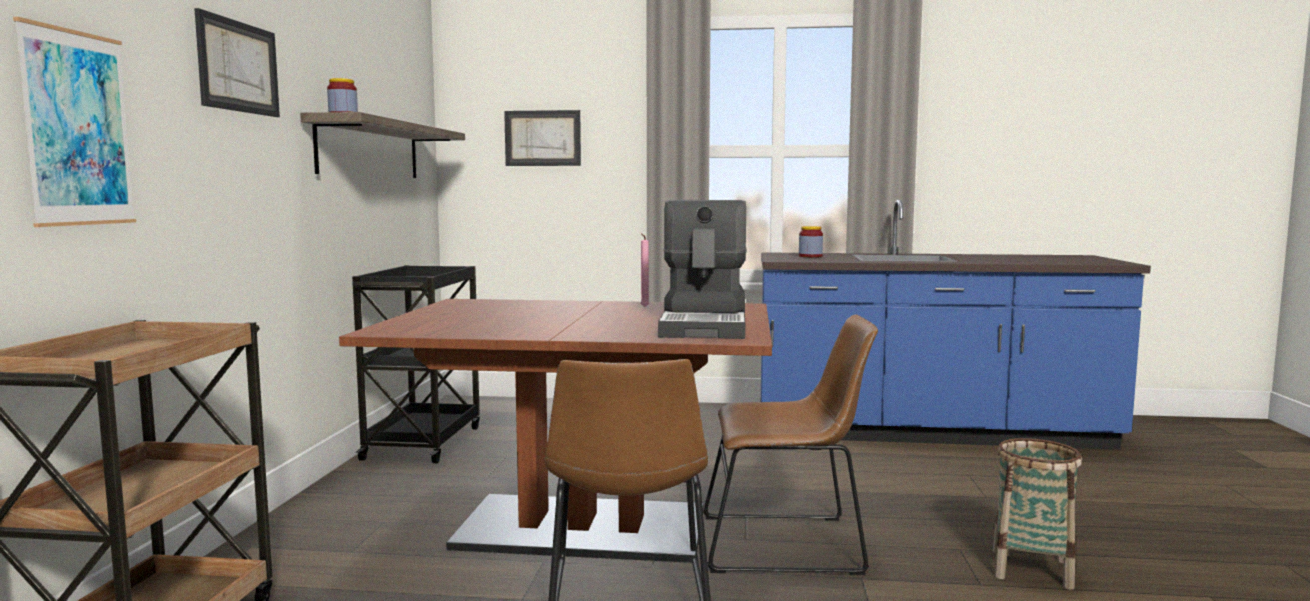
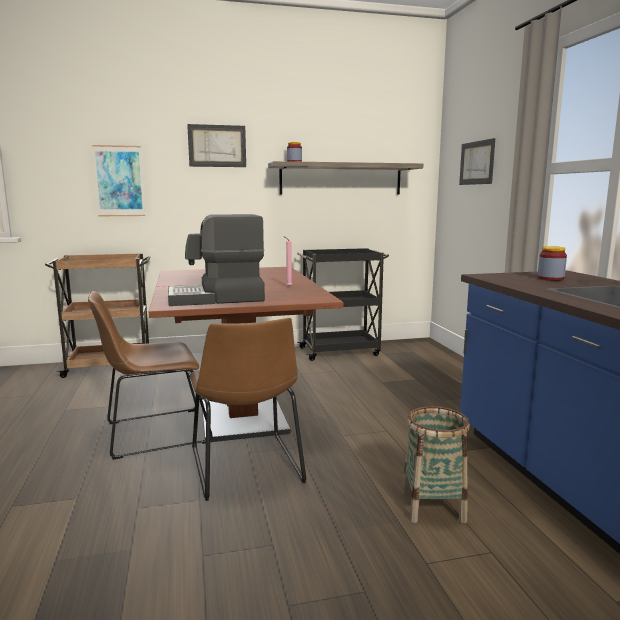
camera: 70 degrees right, 5 degrees up
basket [993,438,1082,590] -> basket moved to [402,406,470,523]

